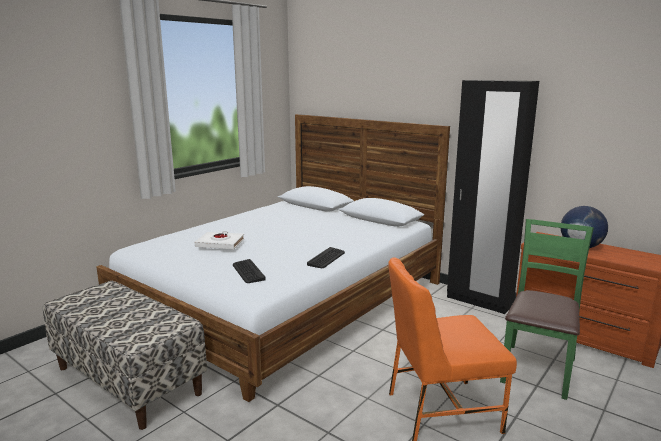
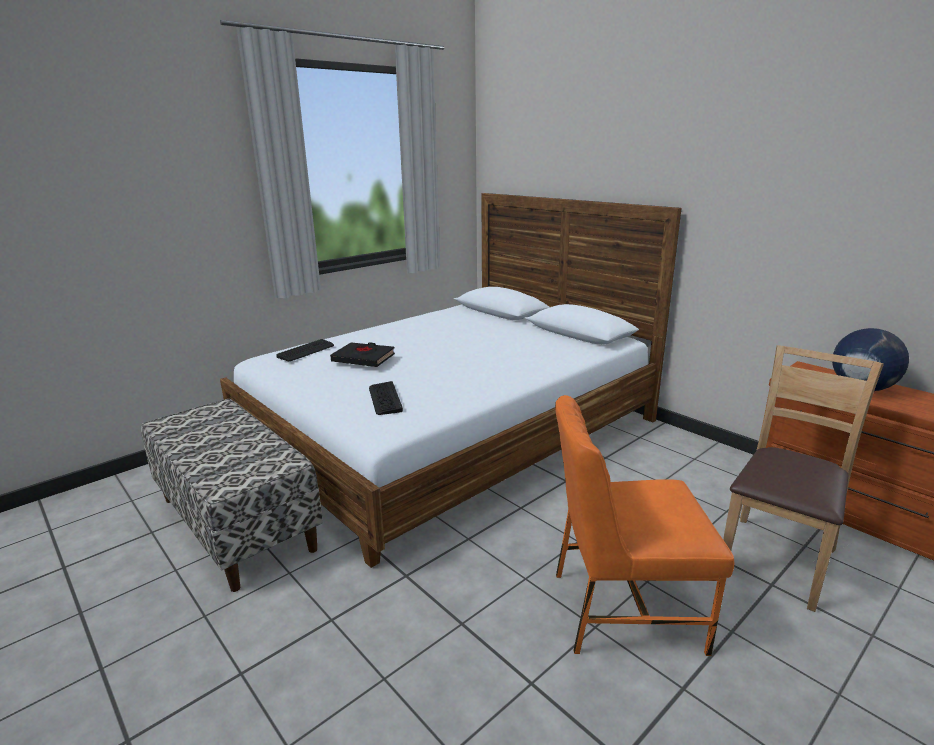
camera: 10 degrees right, 5 degrees up
white book [195,231,244,249] -> black book [330,342,395,367]
keyboard [307,247,345,268] -> keyboard moved to [276,339,334,361]
black wardrobe [447,80,539,314] -> none
green chair [500,219,594,400] -> brown chair [723,345,884,612]

